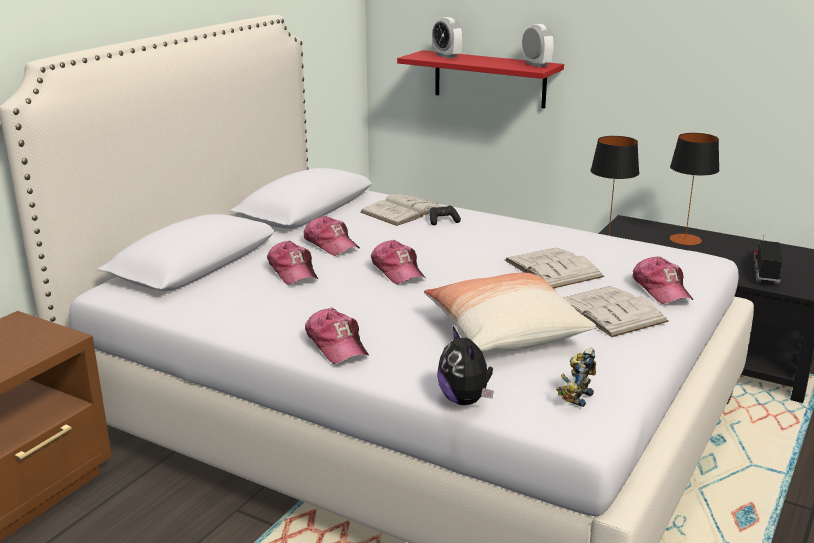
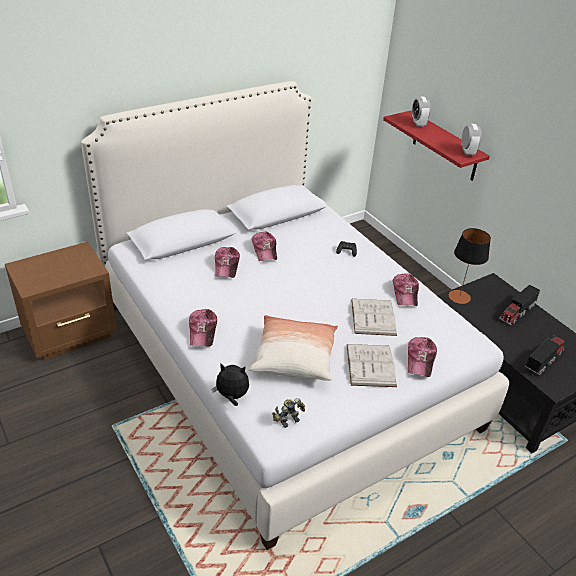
camera: 25 degrees right, 15 degrees up
white book [360,194,445,226] -> none
cap [371,240,425,284] -> cap moved to [393,273,419,306]
plush toy [437,327,493,405] -> plush toy turned 90 degrees clockwise [211,364,249,406]
table lamp [670,133,720,245] -> toy truck [499,285,540,325]

